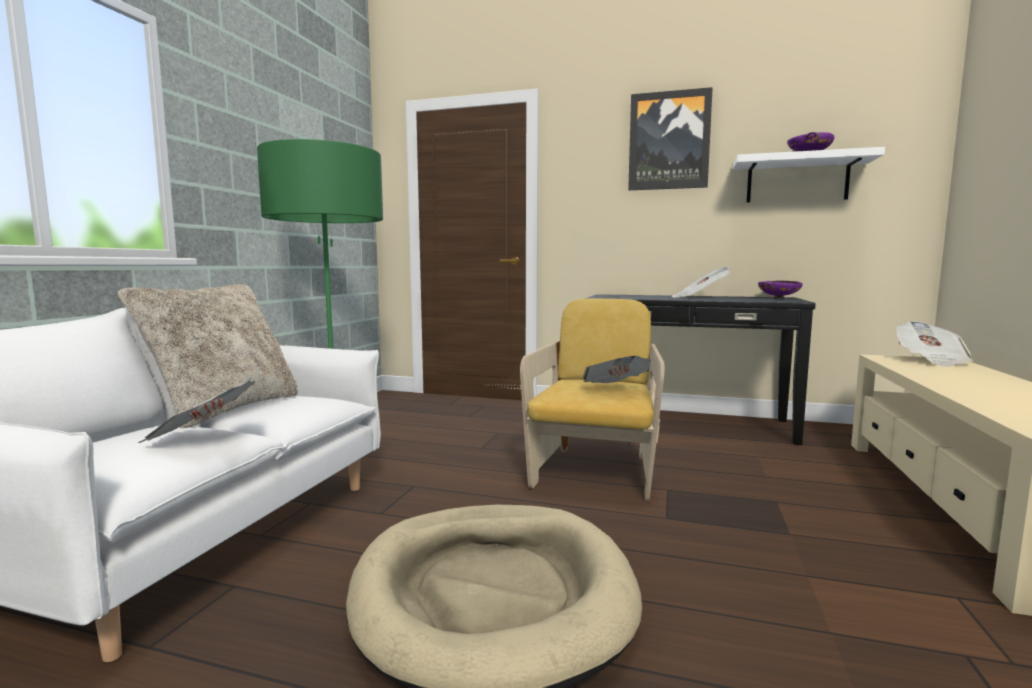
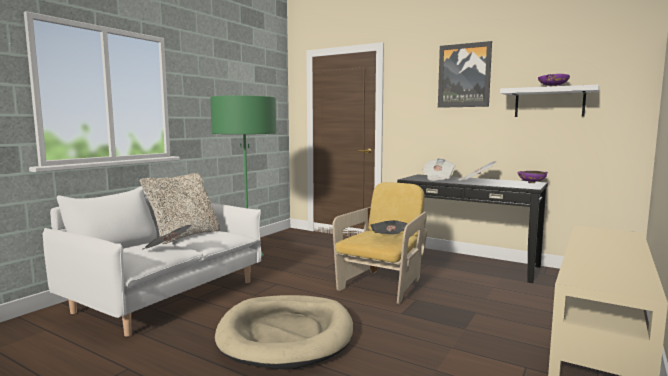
camera: 15 degrees right, 0 degrees up
newspaper [896,321,973,367] -> newspaper moved to [422,158,456,181]

